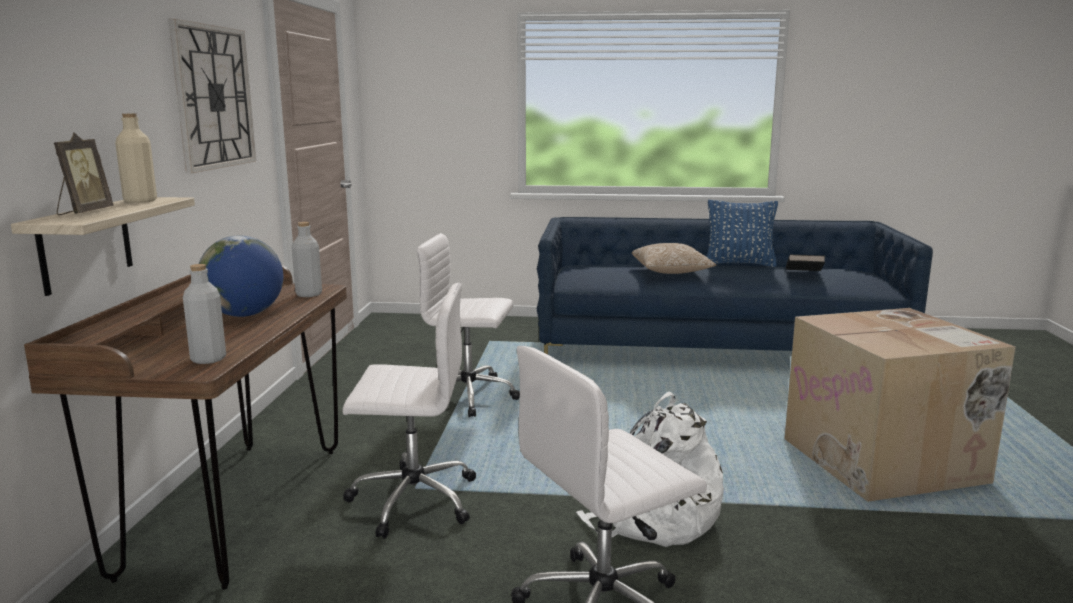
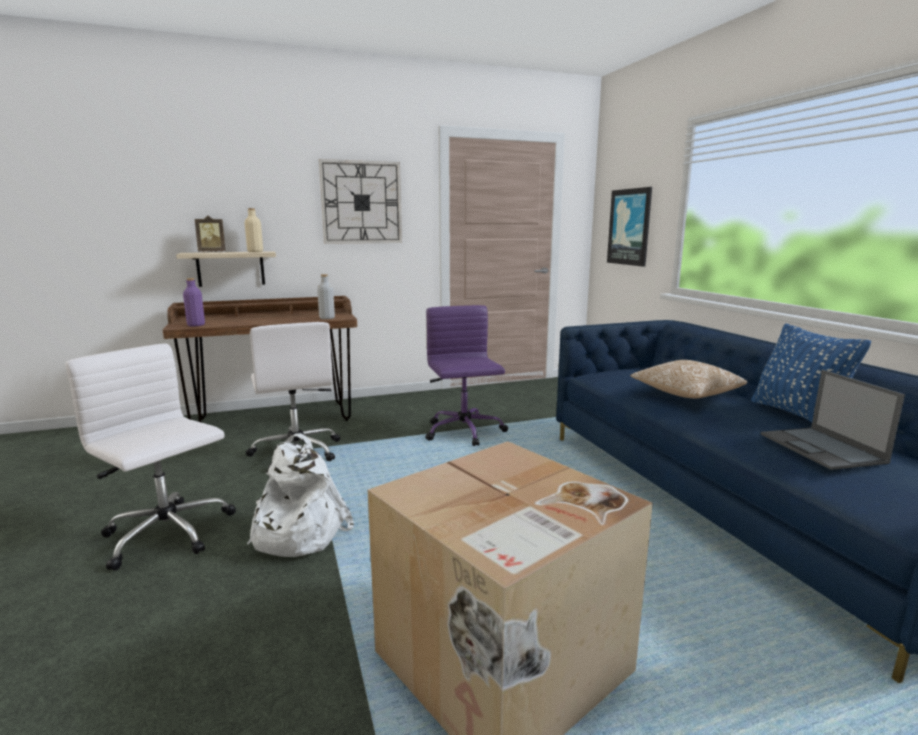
camera: 65 degrees right, 0 degrees up
grey bottle [183,264,226,364] -> purple bottle [183,278,205,327]
globe [199,236,283,317] -> none
white office chair [417,233,520,417] -> purple office chair [425,305,508,446]
black book [786,254,825,271] -> laptop [761,370,905,470]
none -> picture [607,187,652,267]

